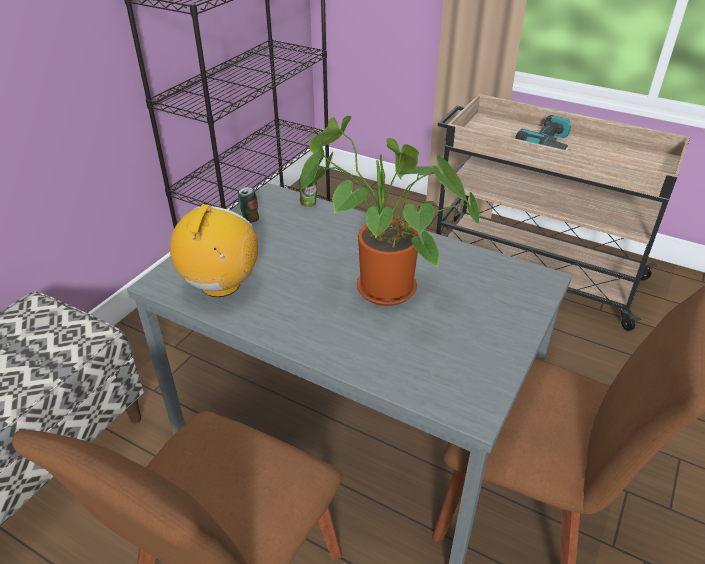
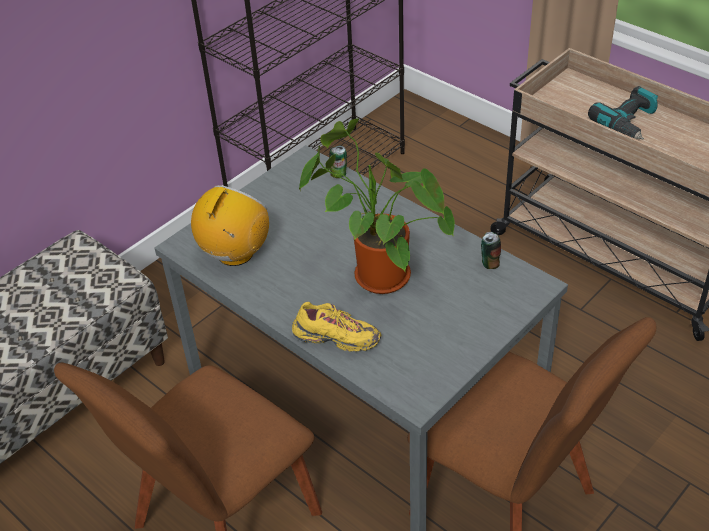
camera: 15 degrees right, 5 degrees up
can [238,187,259,223] -> can moved to [481,232,501,269]
none -> yellow shoe [292,302,381,352]

